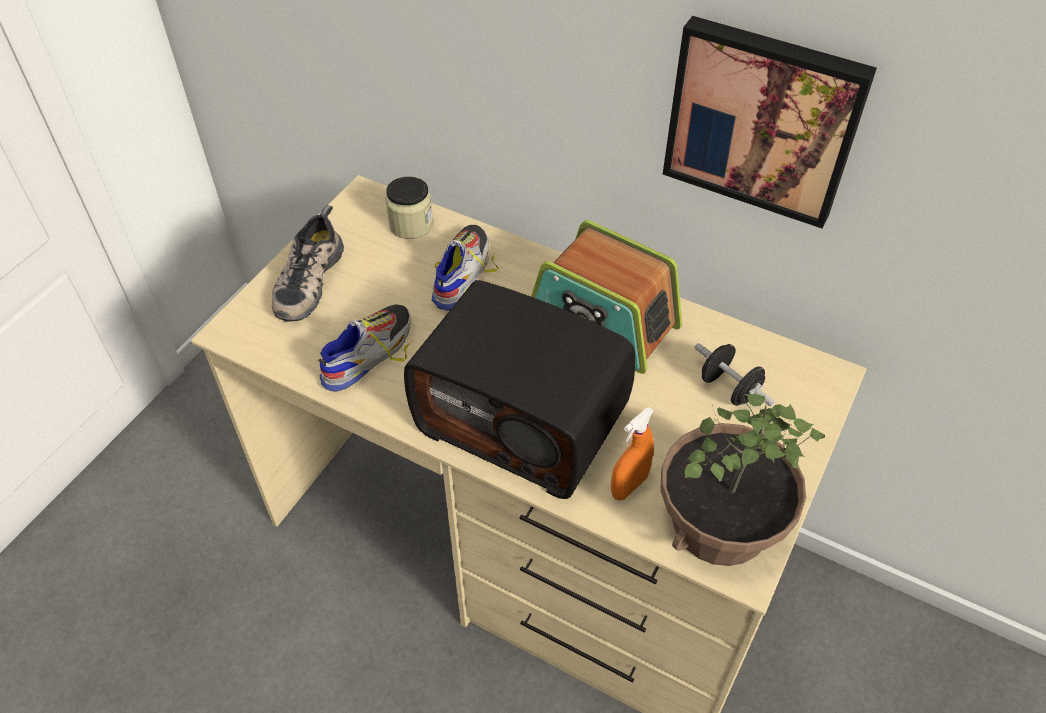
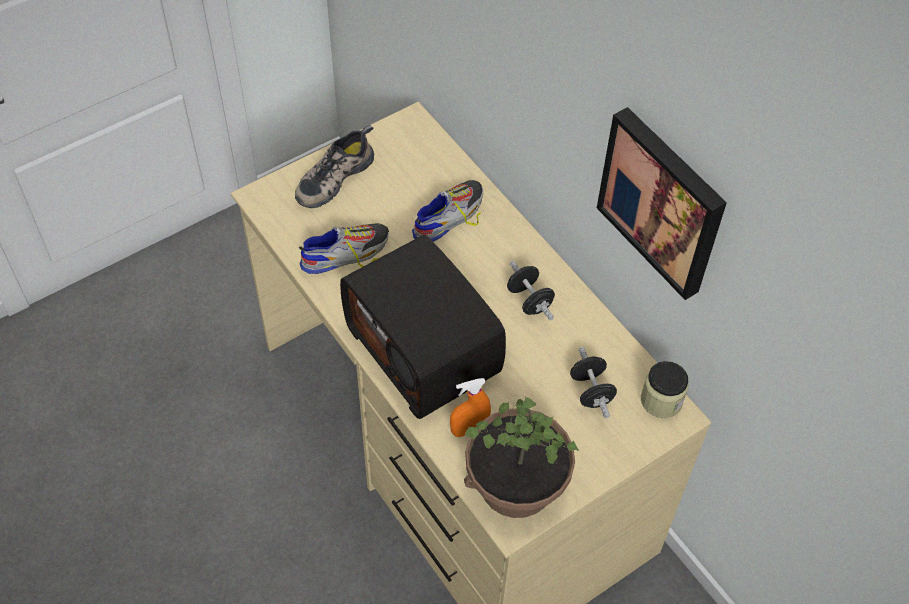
camera: 25 degrees right, 5 degrees up
jar [386,176,433,239] -> jar moved to [641,361,689,418]
radio [531,220,682,374] -> black dumbbell [507,261,555,321]

